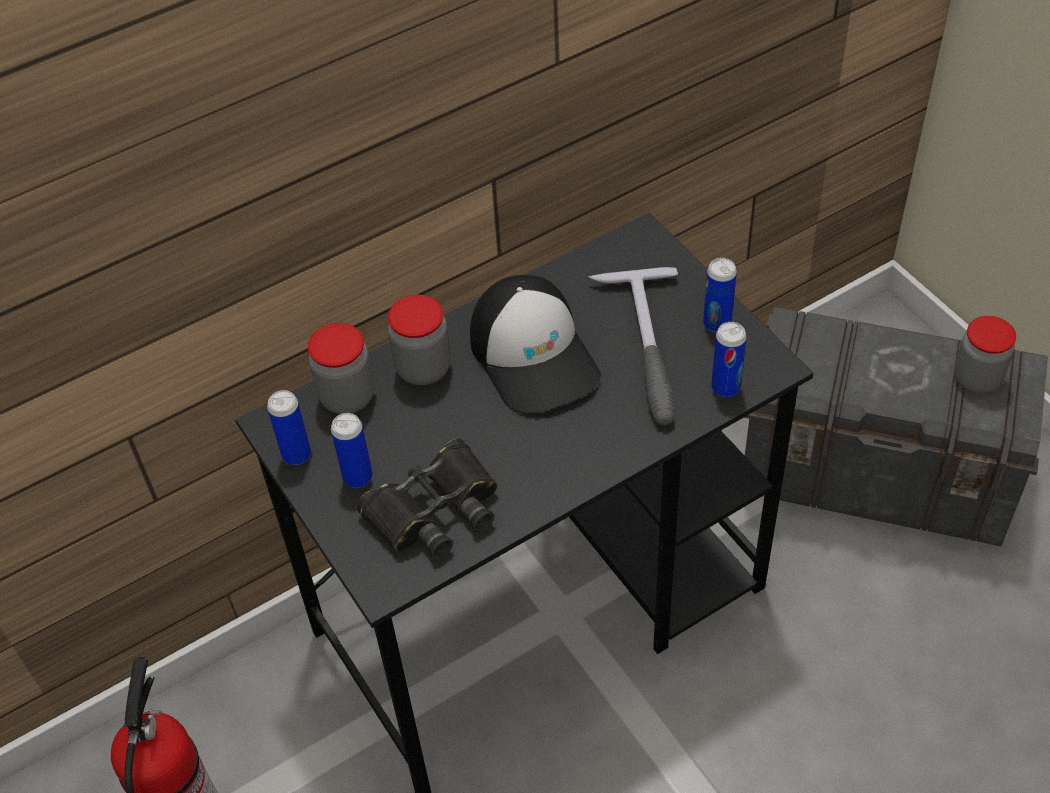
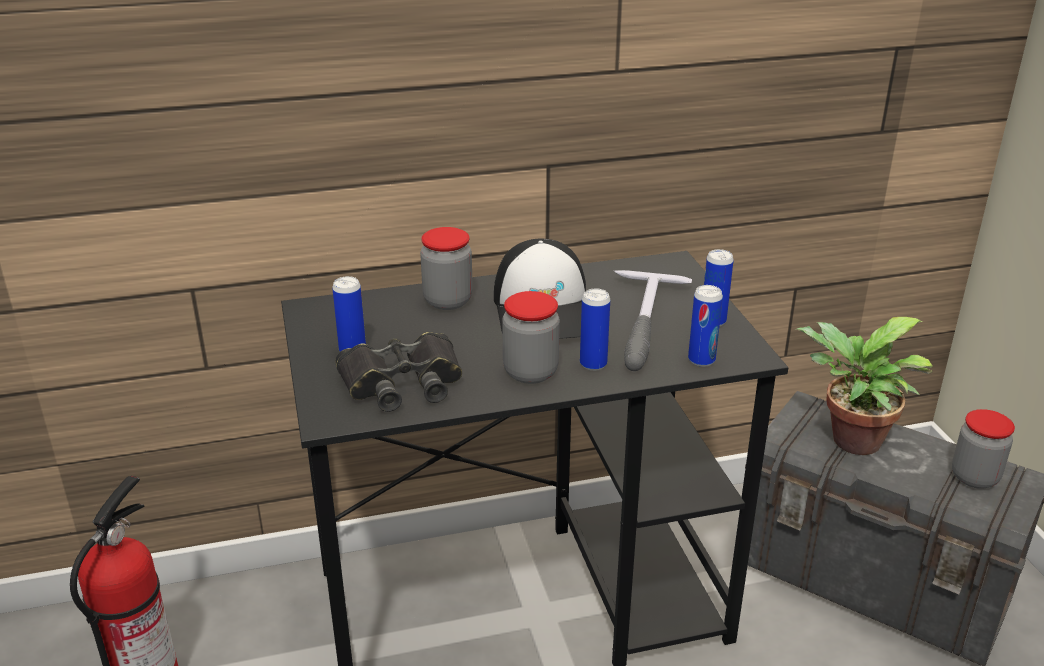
camera: 15 degrees right, 20 degrees down
can [267,390,311,465] -> can moved to [580,288,610,371]
jar [308,323,374,414] -> jar moved to [502,291,560,384]
none -> potted plant [795,317,933,455]

